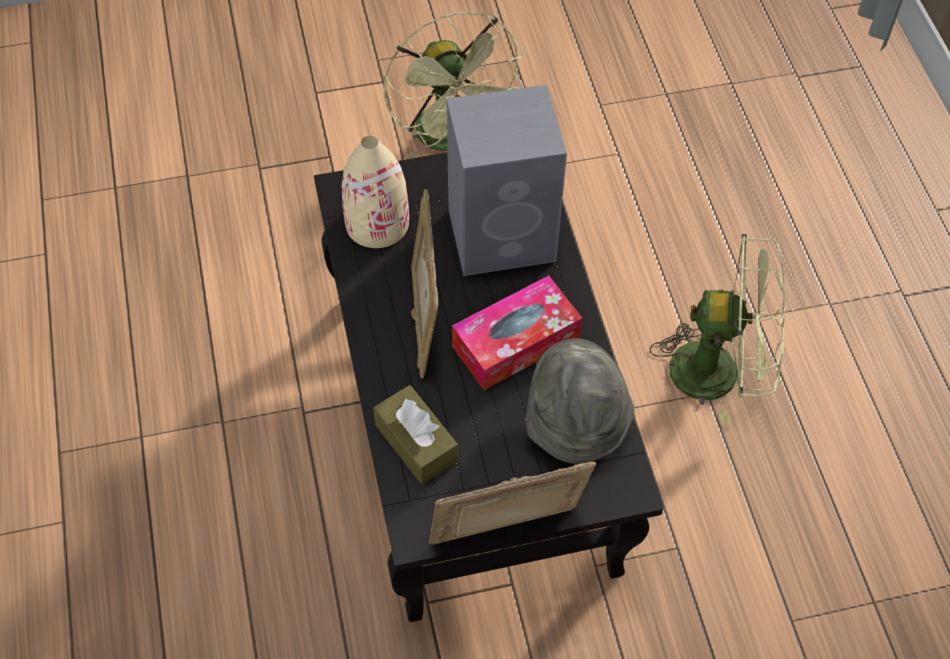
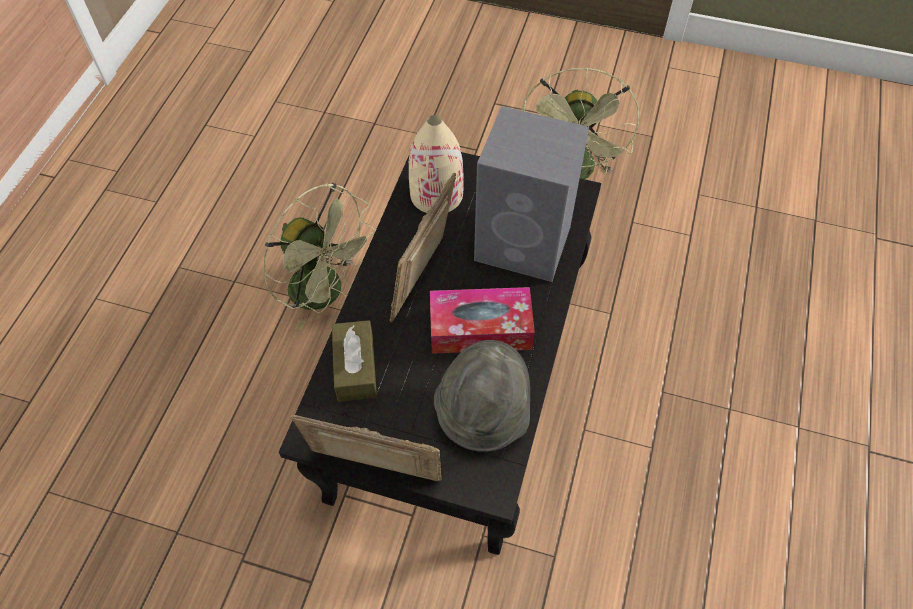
camera: 30 degrees right, 0 degrees up
green fan [650,234,785,427] -> green fan moved to [263,183,376,331]

